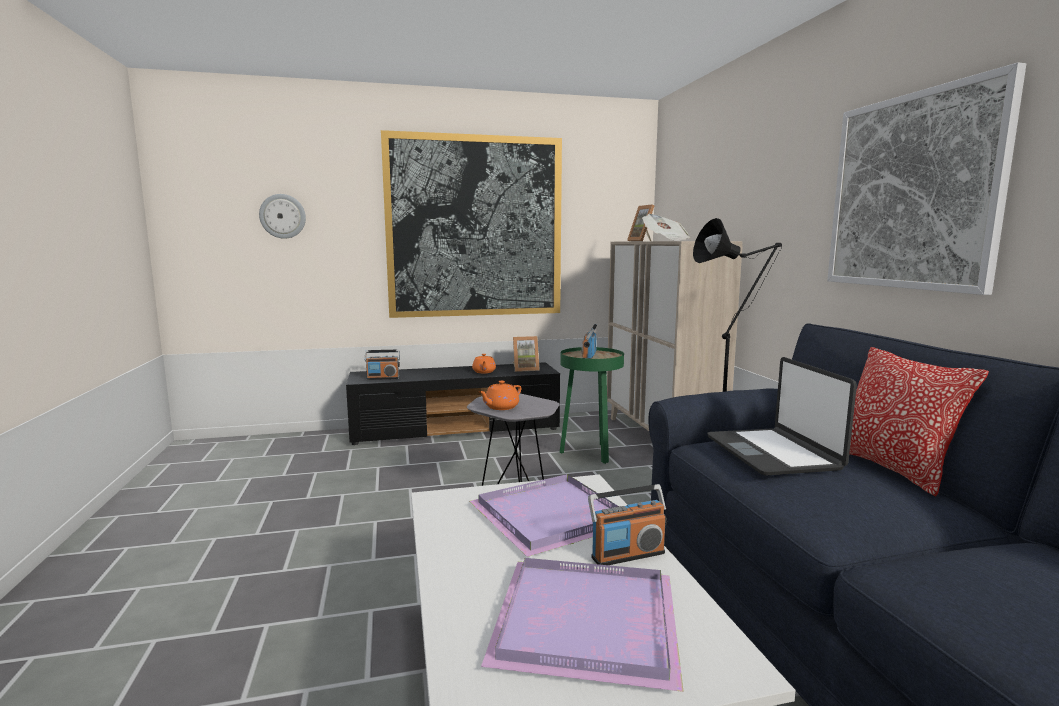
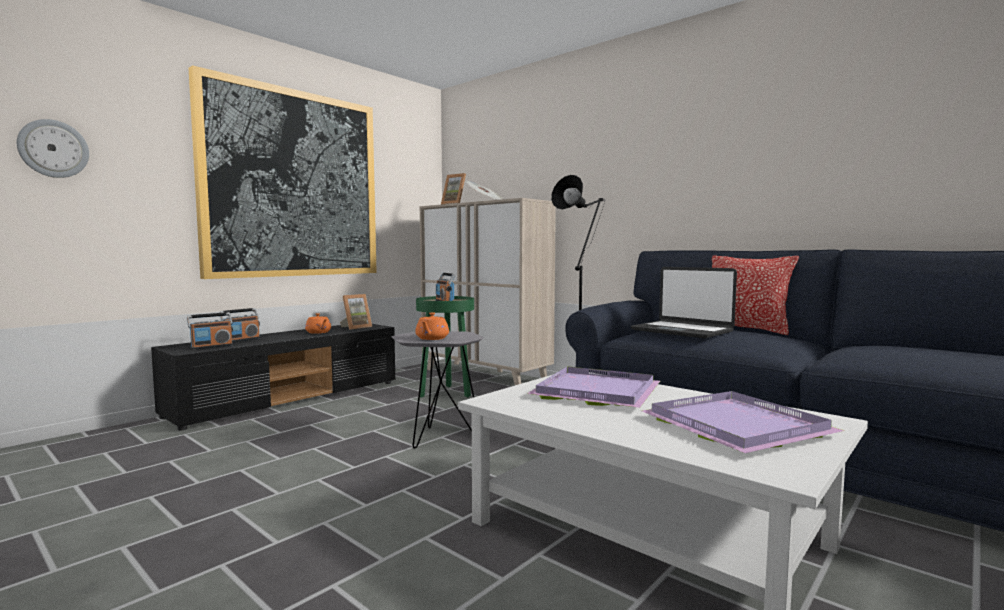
camera: 35 degrees left, 5 degrees down
radio [588,484,667,565] -> radio moved to [219,308,260,342]
picture [827,62,1026,295] -> none

